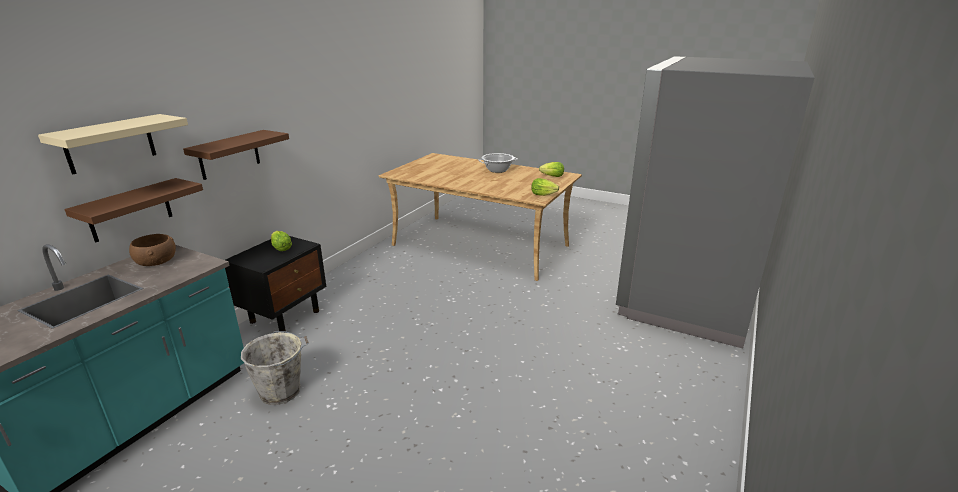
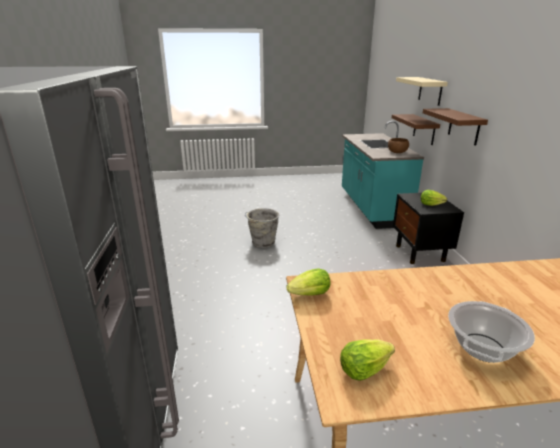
camera: 145 degrees right, 0 degrees up
grey bucket [241,331,309,405] -> grey bucket moved to [245,208,280,248]

